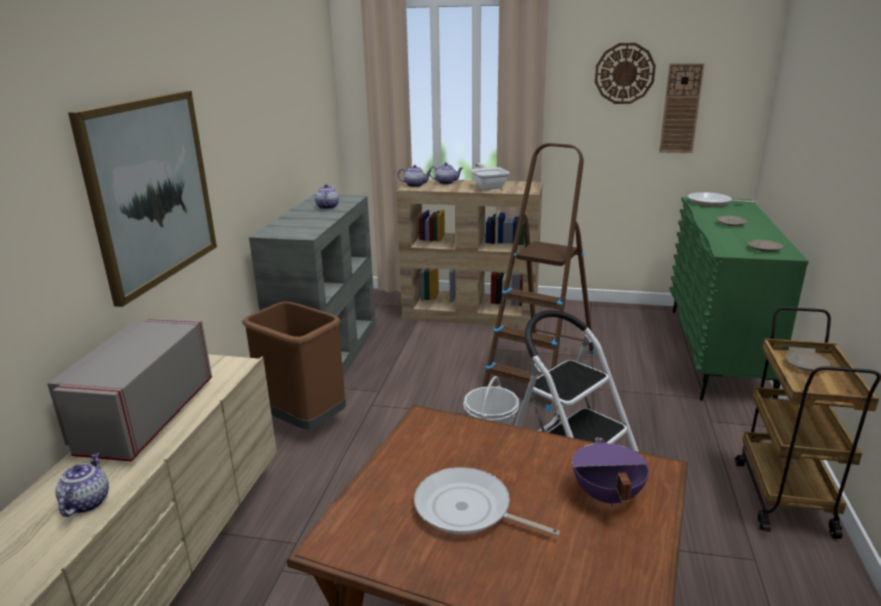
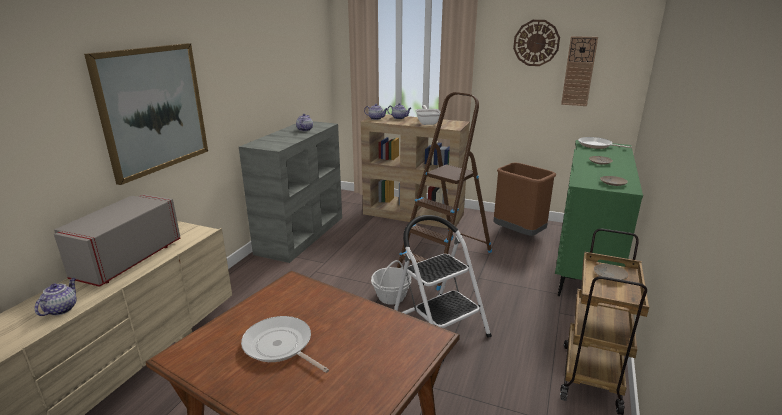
camera: 10 degrees right, 0 degrees up
brown trash can [242,301,346,429] -> brown trash can moved to [493,162,556,236]
purple cooking pot [572,437,649,507] -> none

